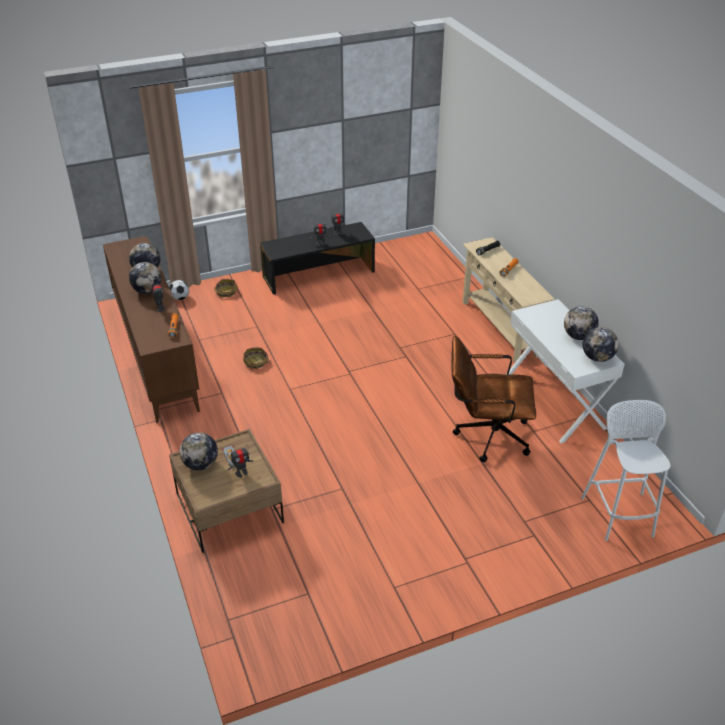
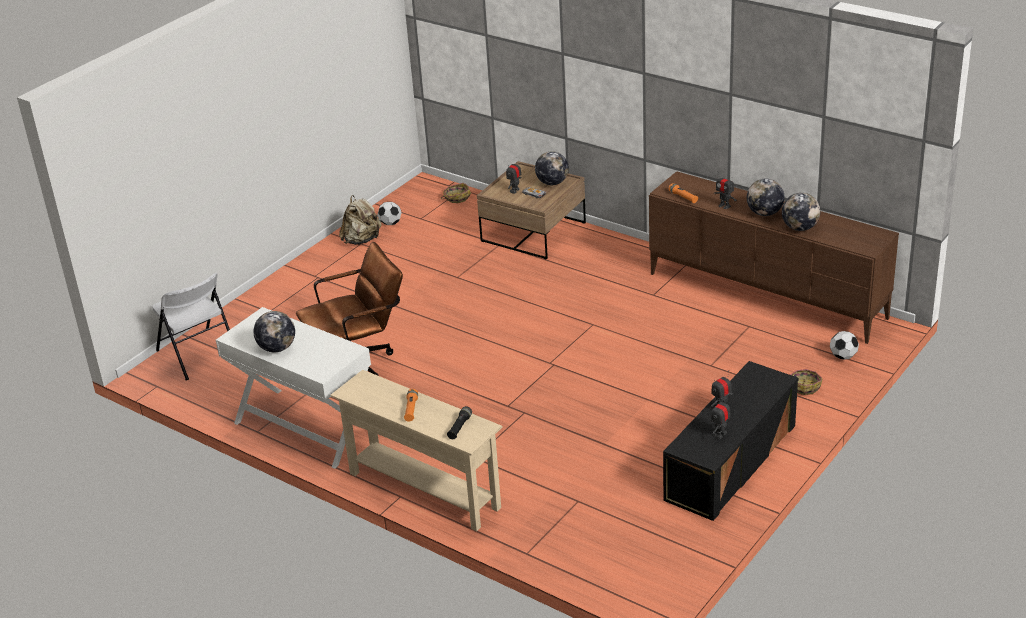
camera: 150 degrees right, 5 degrees down
basket [243,347,271,369] -> basket moved to [441,183,471,203]
white stool [581,400,670,541] -> white chair [152,273,230,380]
globe [582,327,618,362] -> none
none -> beige backpack [339,195,382,245]
none -> football [377,202,402,225]

